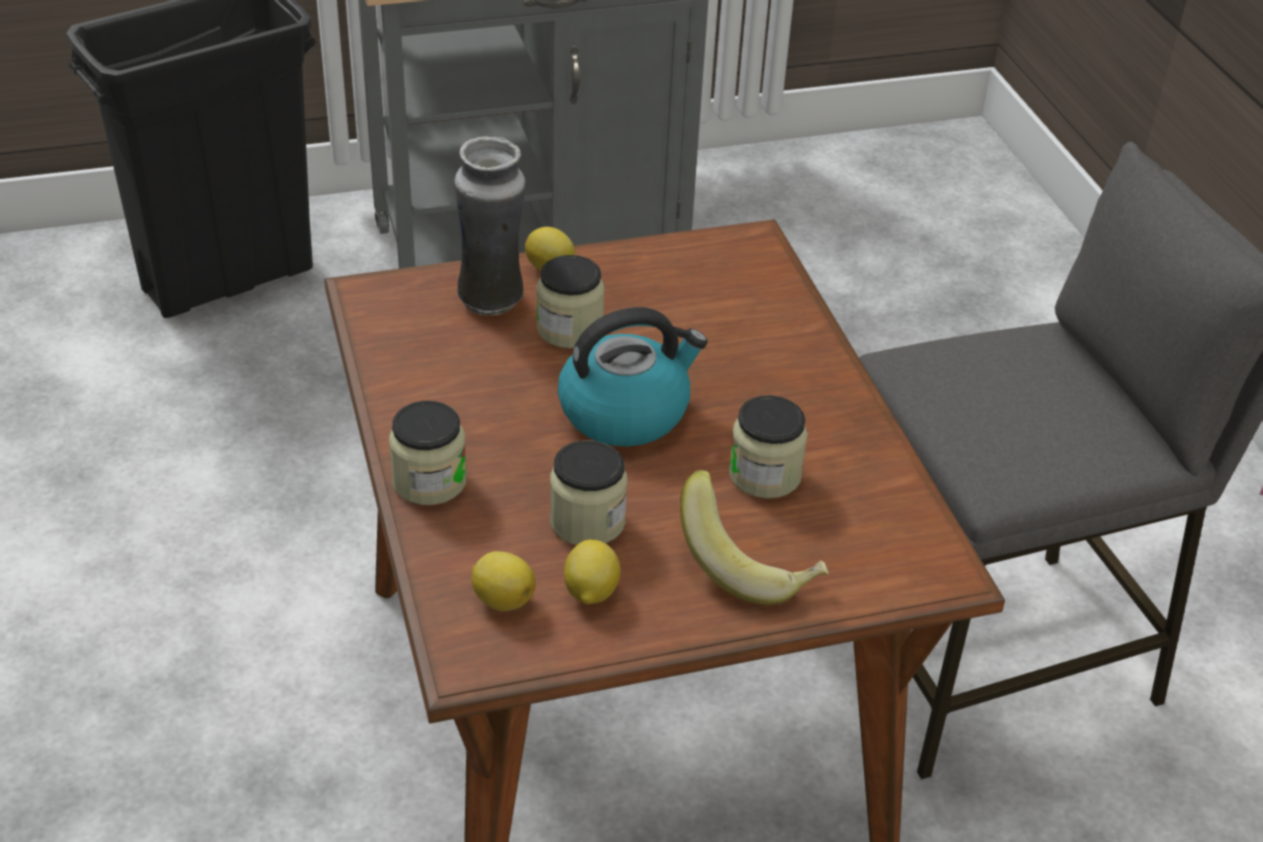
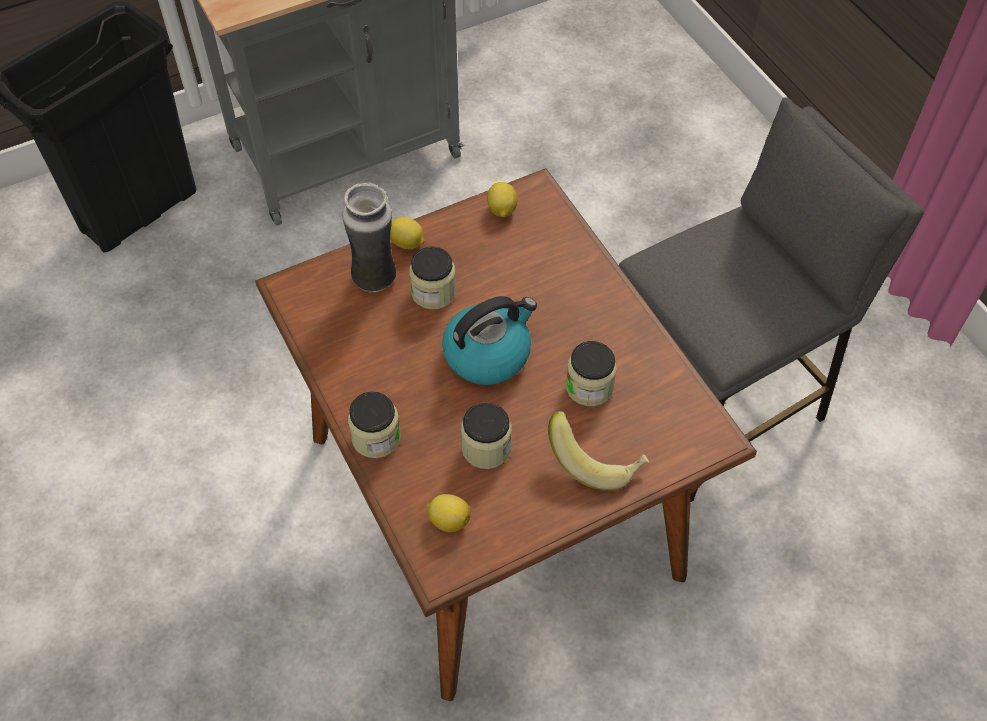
camera: 10 degrees left, 15 degrees up
lemon [564,539,621,604] -> lemon moved to [487,182,517,218]

